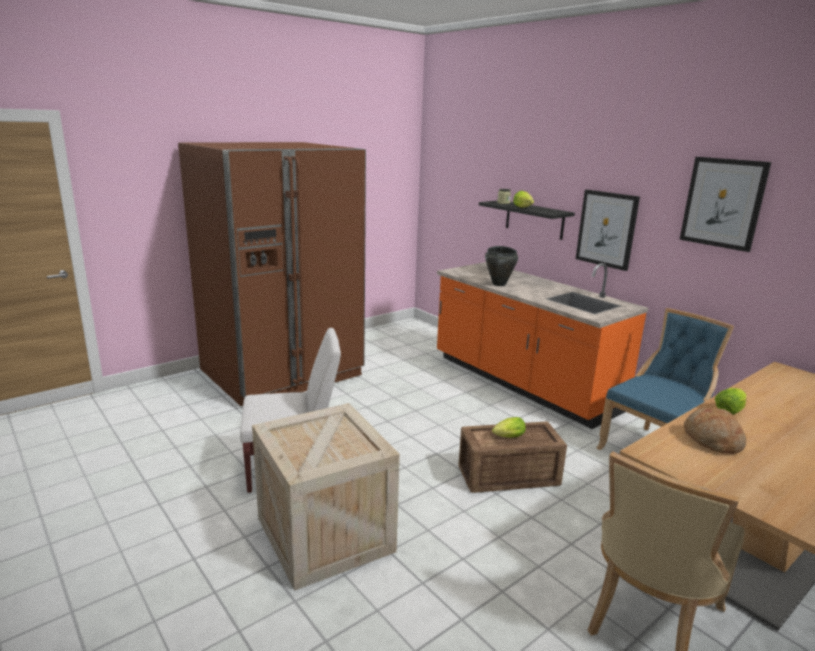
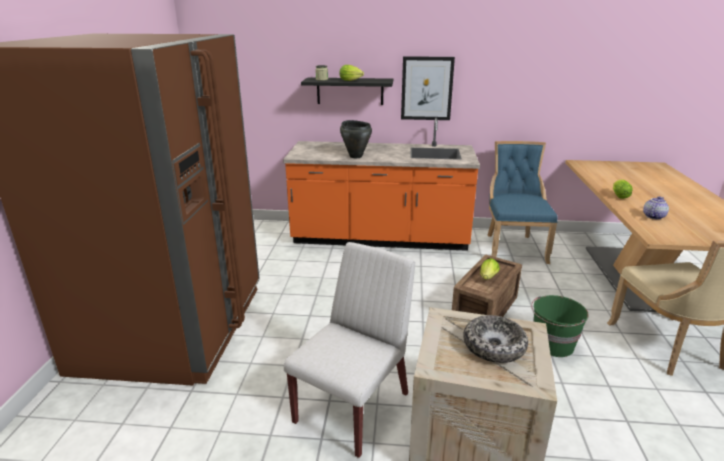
camera: 45 degrees left, 5 degrees up
picture [679,157,771,252] -> none
bread [684,407,746,454] -> teapot [643,196,669,219]
none -> bowl [463,315,528,363]
none -> green bucket [531,295,589,357]

